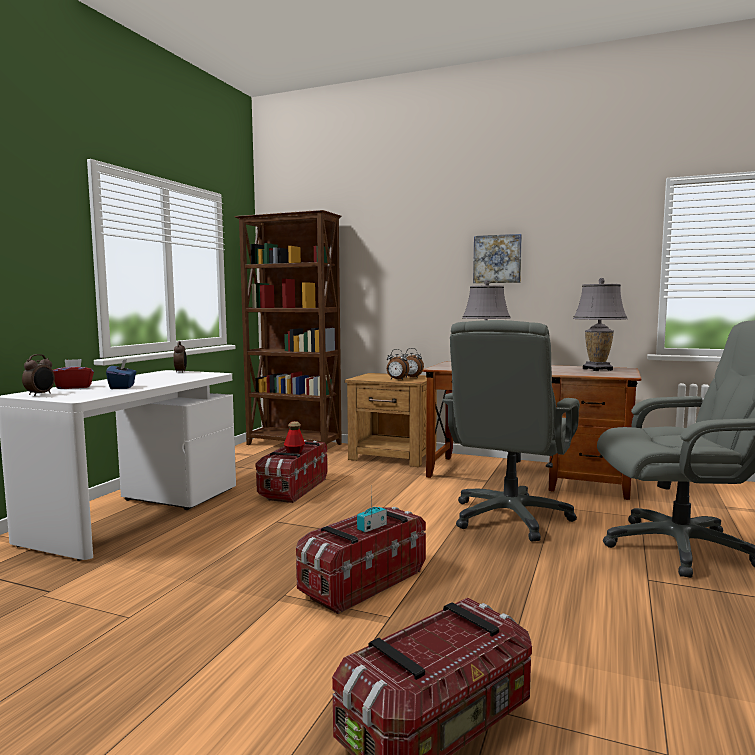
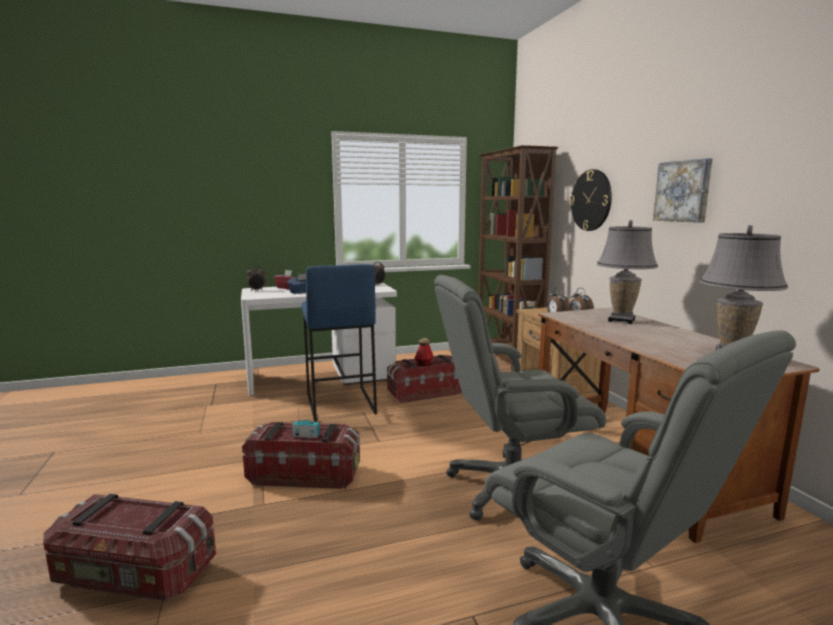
camera: 50 degrees right, 5 degrees up
none -> blue stool [301,264,377,422]
none -> wall clock [570,169,612,231]

